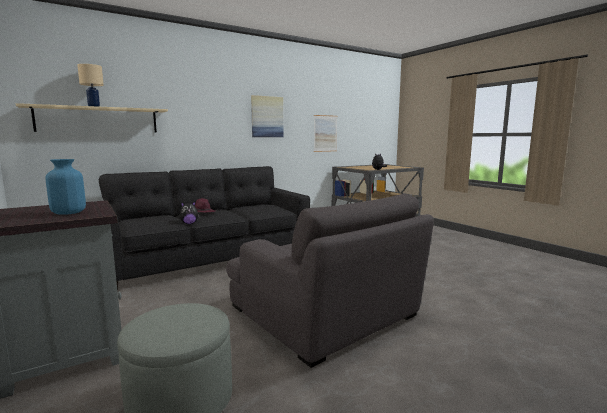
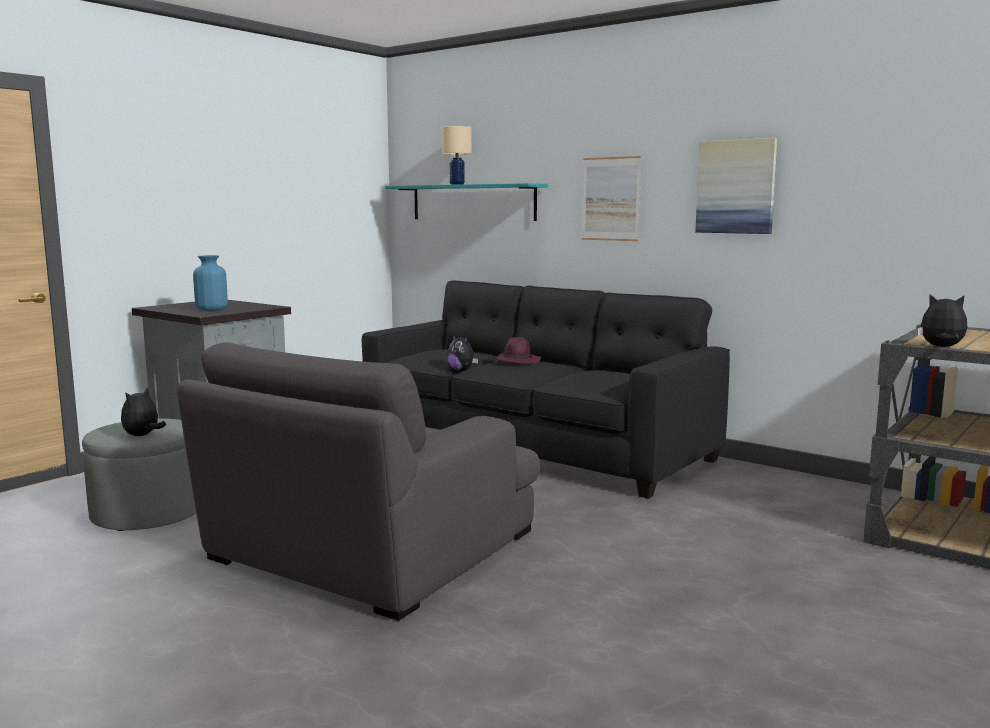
camera: 70 degrees right, 0 degrees up
beige shelf [16,103,168,133] -> turquoise shelf [385,183,548,221]
picture [314,115,337,152] -> picture moved to [582,156,642,241]
none -> plush toy [121,387,166,436]

